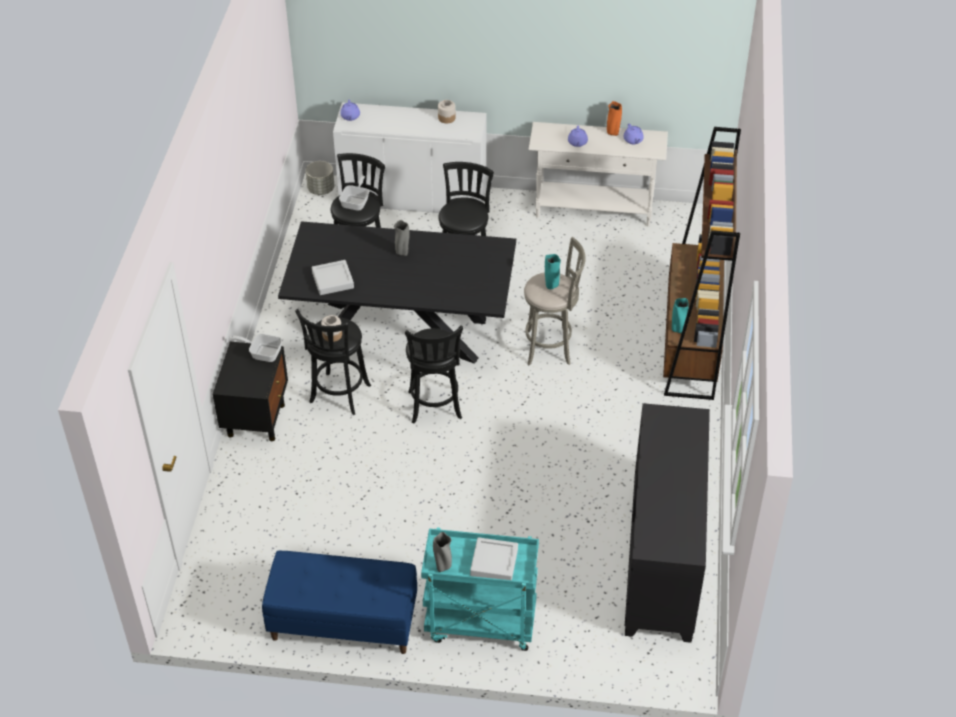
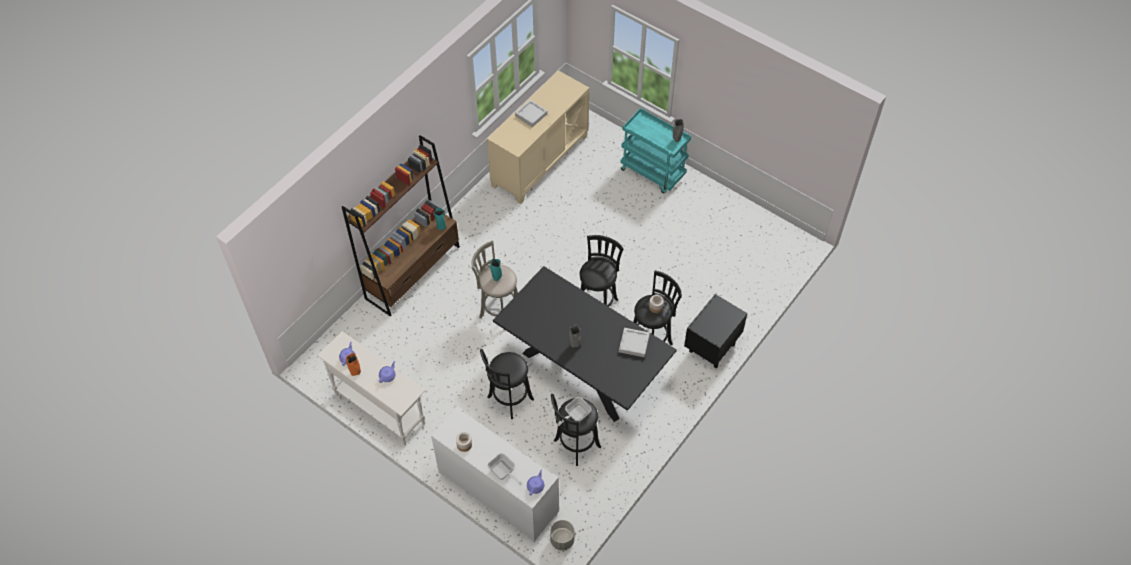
camera: 150 degrees left, 10 degrees up
frying pan [230,334,282,362] -> frying pan moved to [487,453,522,485]
blue bench [262,551,417,654] -> none
grey tray [470,537,518,580] -> grey tray moved to [515,100,547,127]
black cabinet [625,403,710,643] -> beige cabinet [487,70,589,204]

